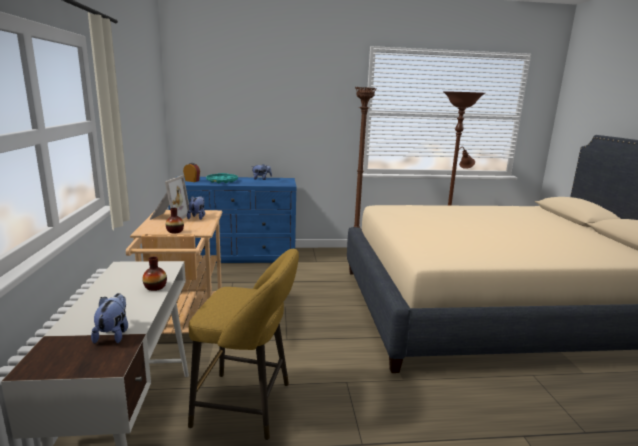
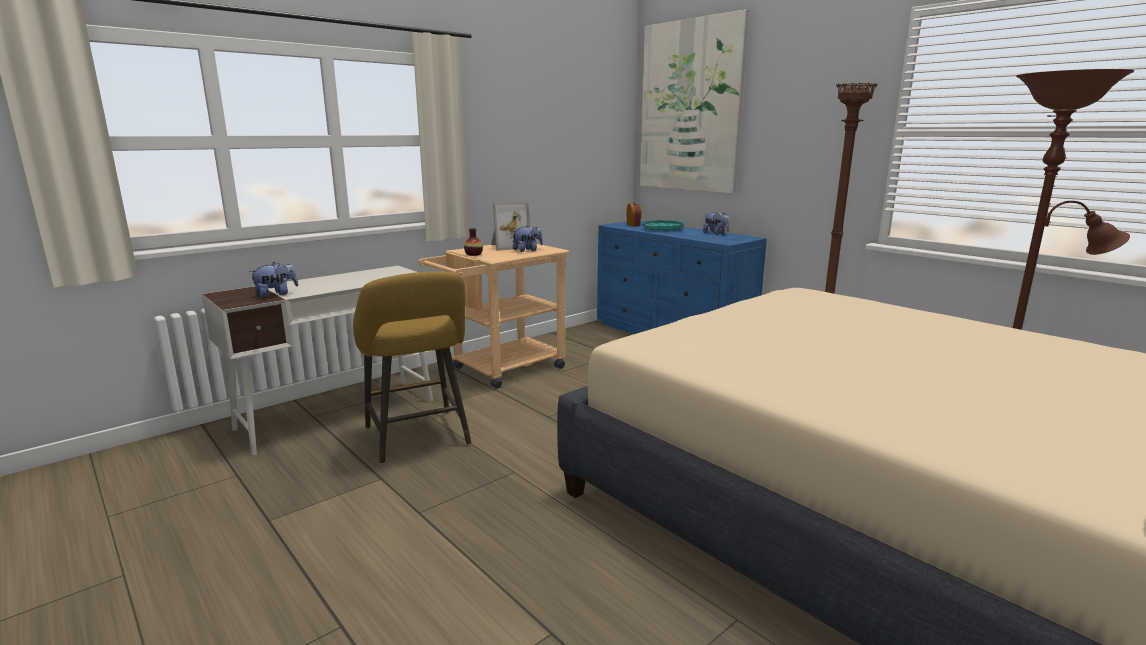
camera: 55 degrees right, 0 degrees up
vase [142,257,167,291] -> none
none -> picture [640,9,749,194]

